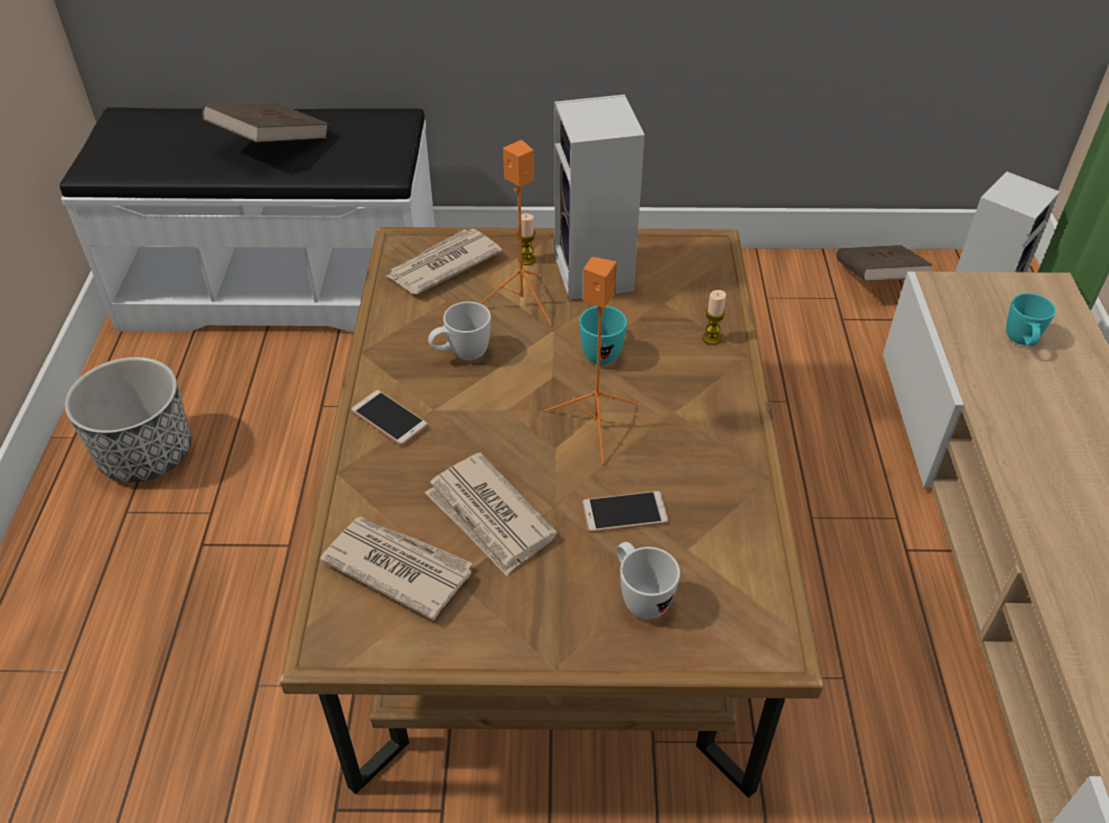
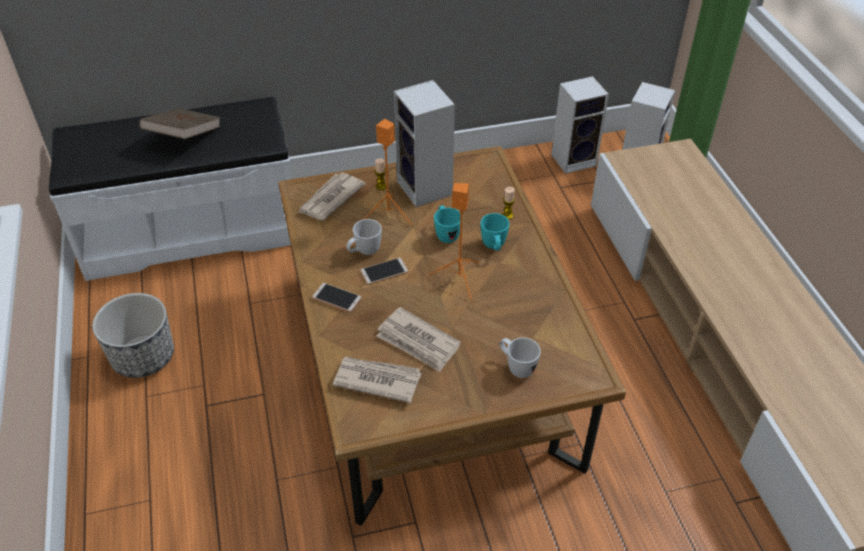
camera: 15 degrees left, 0 degrees up
phone [582,491,669,533] -> phone moved to [360,257,409,285]
brown book [836,245,933,282] -> speaker [551,76,609,174]
turquoise mug [1006,293,1056,346] -> turquoise mug moved to [481,213,509,251]

